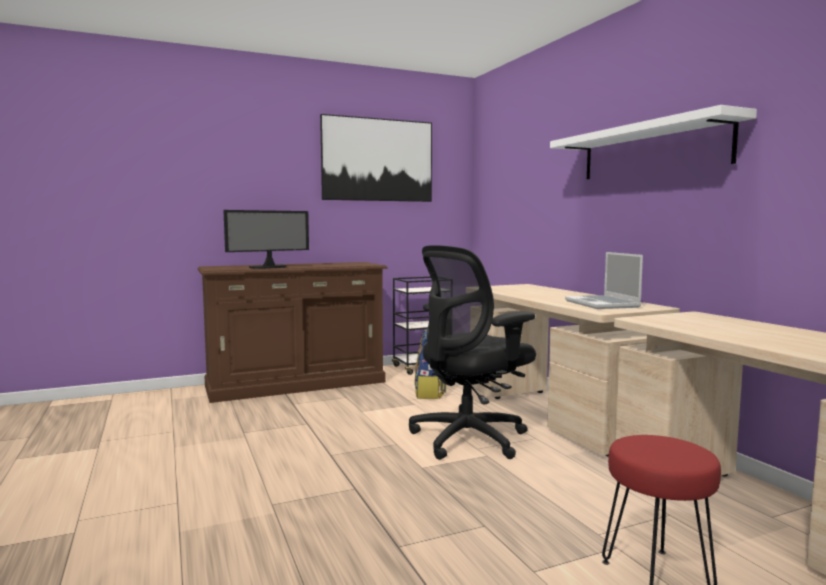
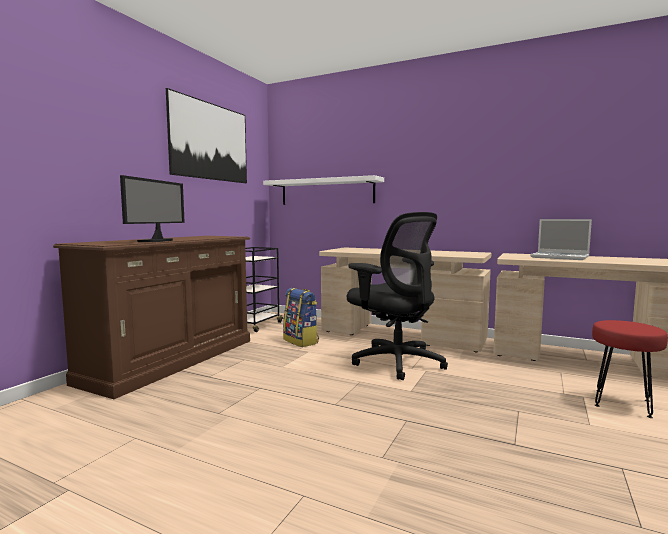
camera: 40 degrees left, 0 degrees up
black office chair [409,245,536,460] -> black office chair turned 60 degrees counterclockwise [347,212,448,380]
white shelf [550,105,757,179] -> white shelf moved to [263,175,384,205]
laptop [565,252,643,309] -> laptop moved to [530,219,592,260]

